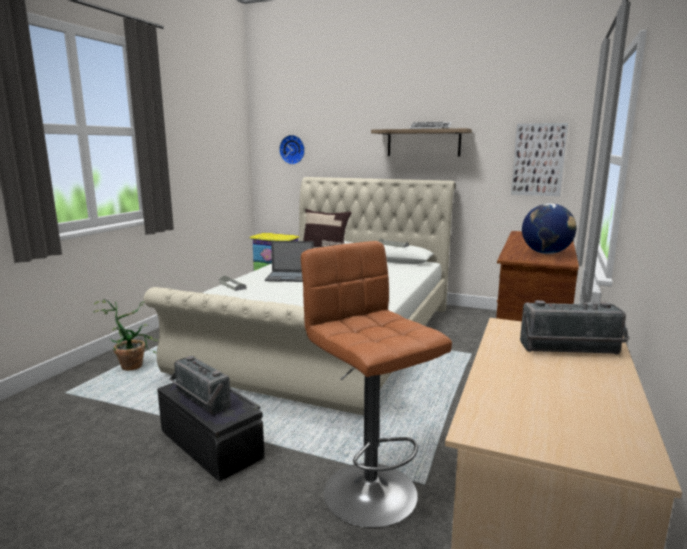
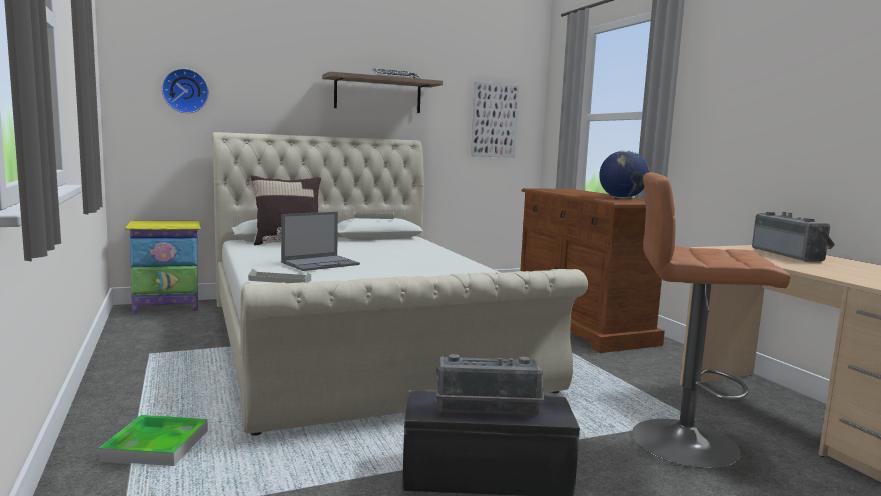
camera: 45 degrees left, 5 degrees down
potted plant [93,299,159,371] -> tray [99,415,208,466]
radio [520,300,629,354] -> radio turned 60 degrees counterclockwise [752,212,835,262]

